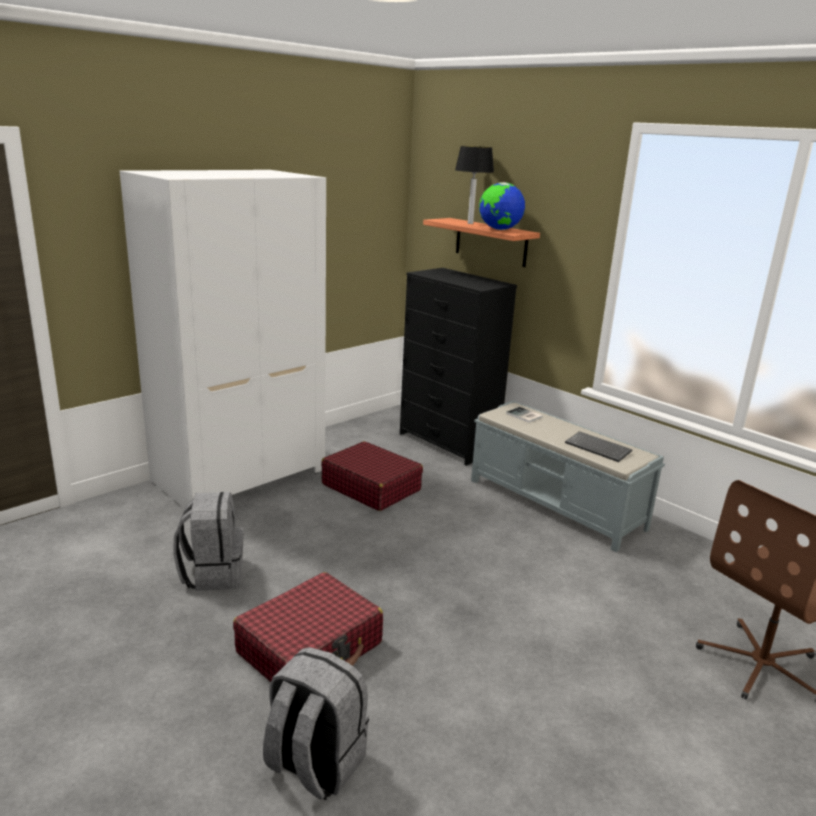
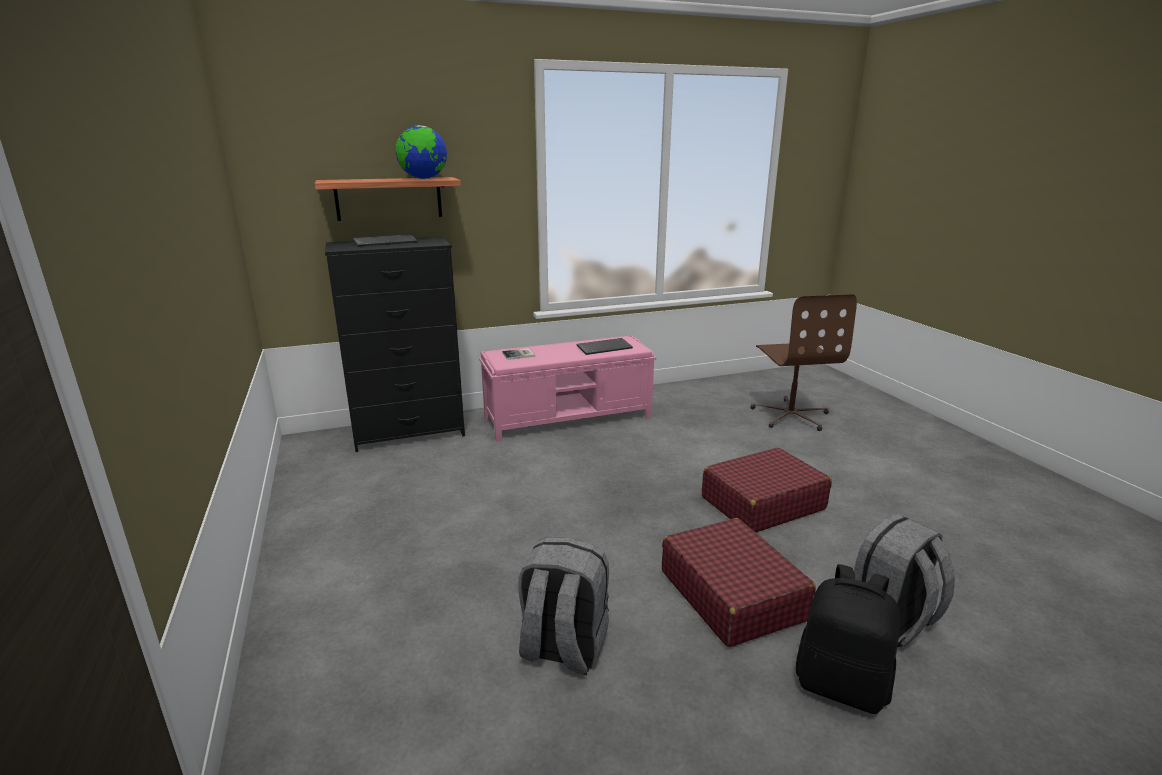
camera: 65 degrees left, 0 degrees up
white wardrobe [120,170,326,509] -> none
red suitcase [321,441,423,511] -> red suitcase moved to [702,447,832,532]
table lamp [455,146,494,224] -> none
grey bench [471,401,665,552] -> pink bench [479,335,656,441]
none -> keyboard [352,234,418,247]
none -> black backpack [796,564,900,714]

